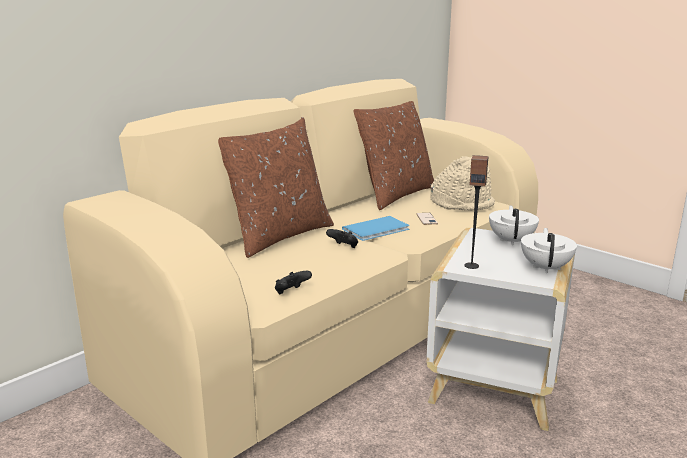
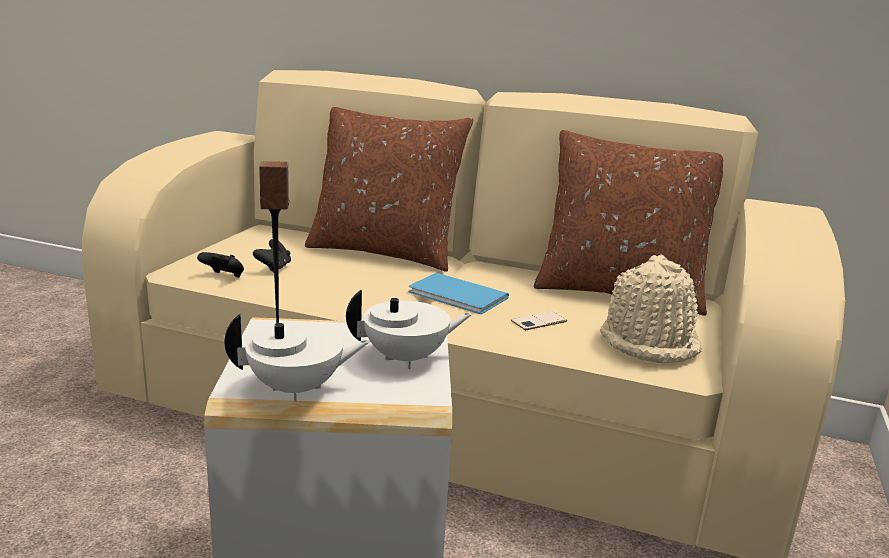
camera: 65 degrees right, 0 degrees up
black game controller [326,229,358,248] -> black game controller moved to [253,239,291,273]

